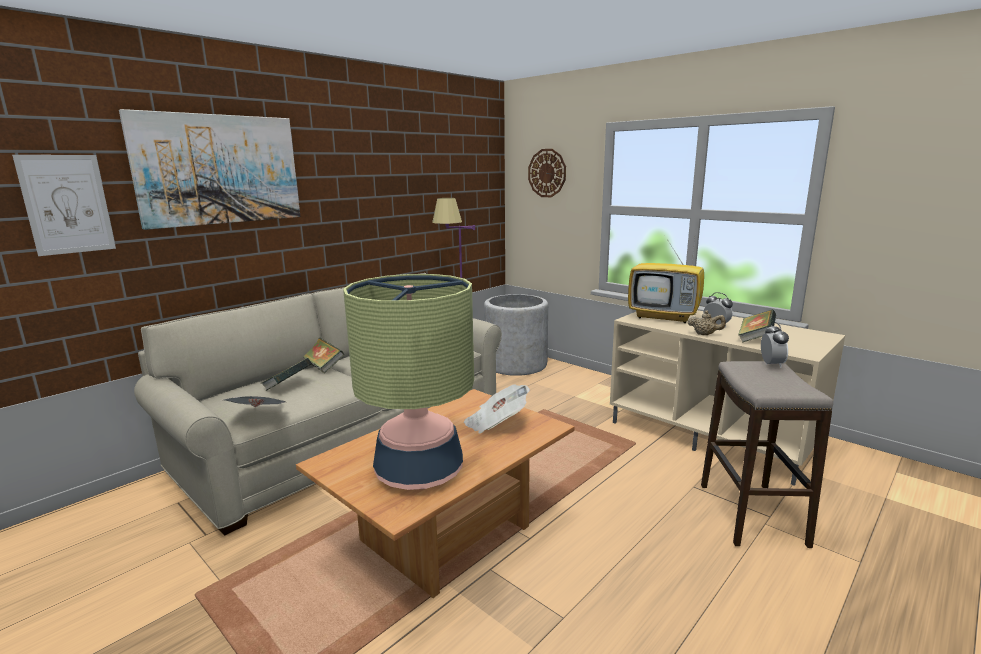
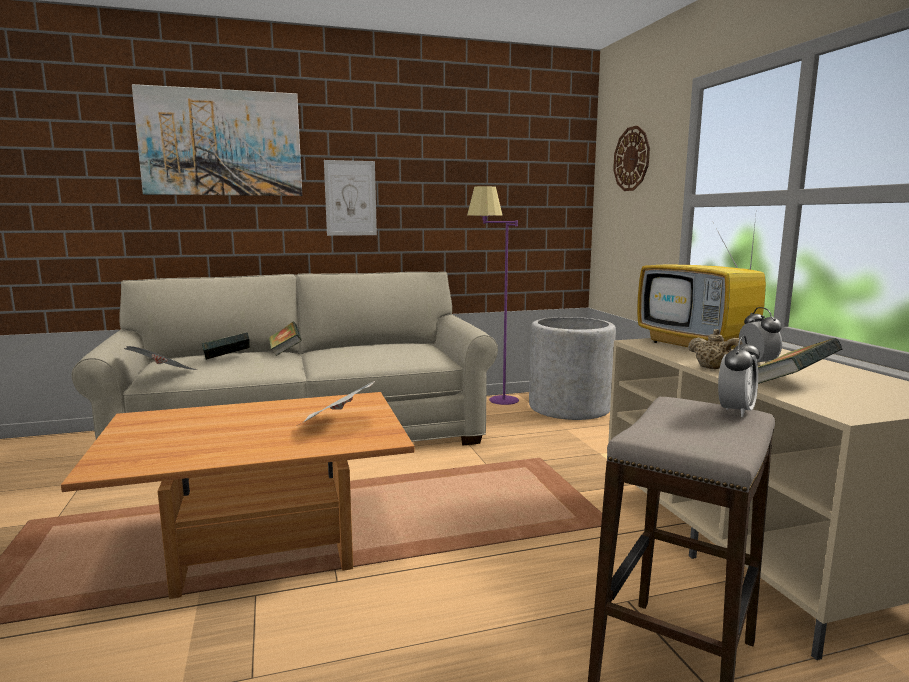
camera: 30 degrees right, 5 degrees down
picture [12,155,116,256] -> picture moved to [324,160,377,236]
table lamp [343,274,474,490] -> none

